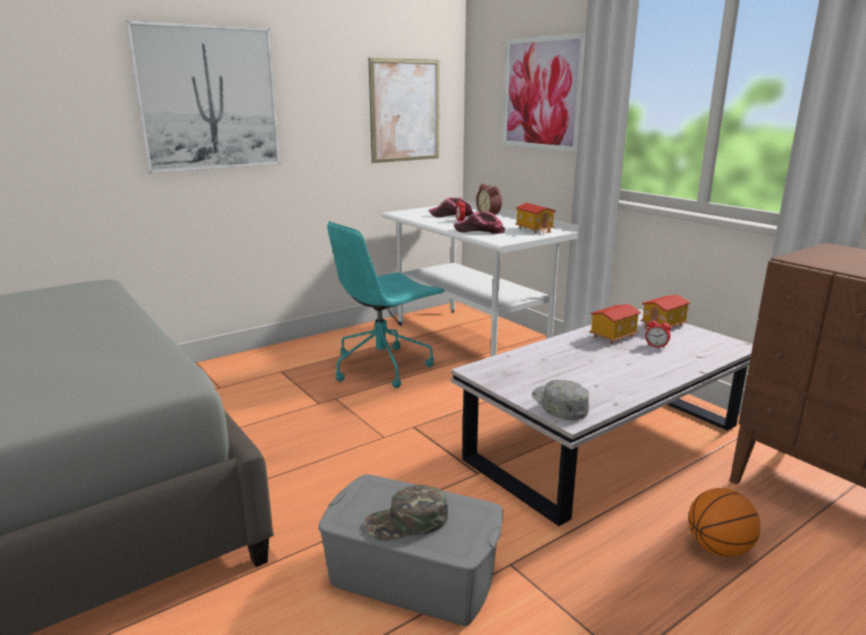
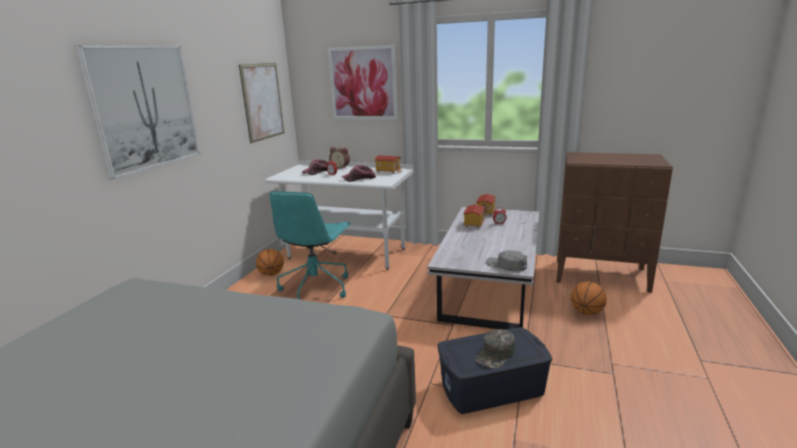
camera: 35 degrees left, 0 degrees up
grey storage box [318,474,503,626] -> blue storage box [438,327,552,414]
none -> basketball [256,249,284,276]

